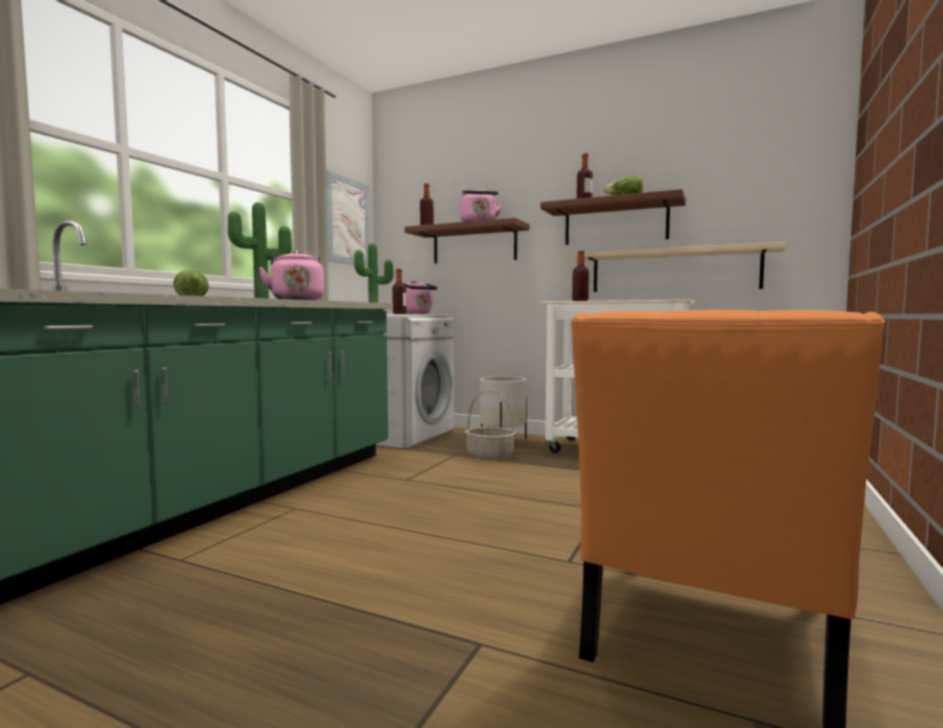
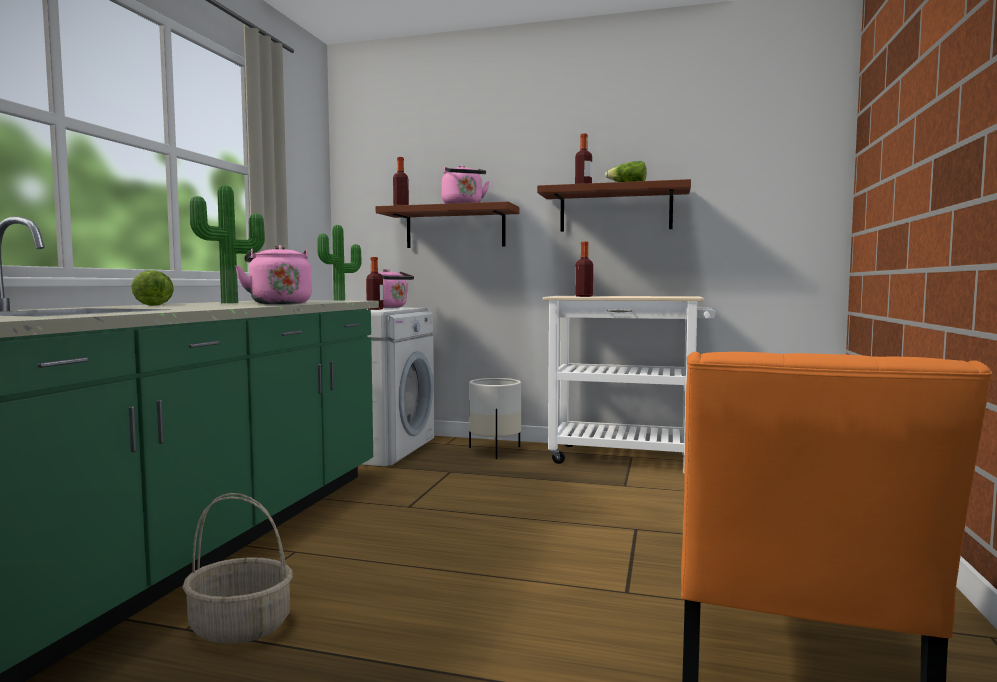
camera: 10 degrees left, 0 degrees up
picture [326,171,369,267] -> none
basket [465,390,516,461] -> basket moved to [182,493,293,644]
beige shelf [572,242,786,292] -> none

